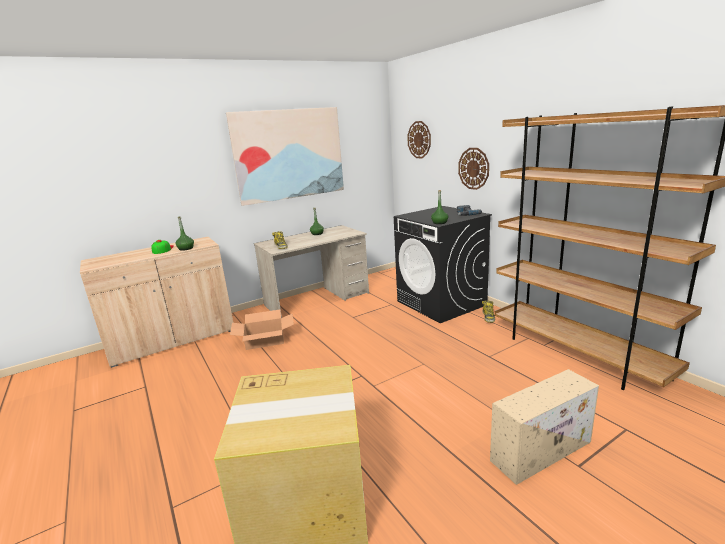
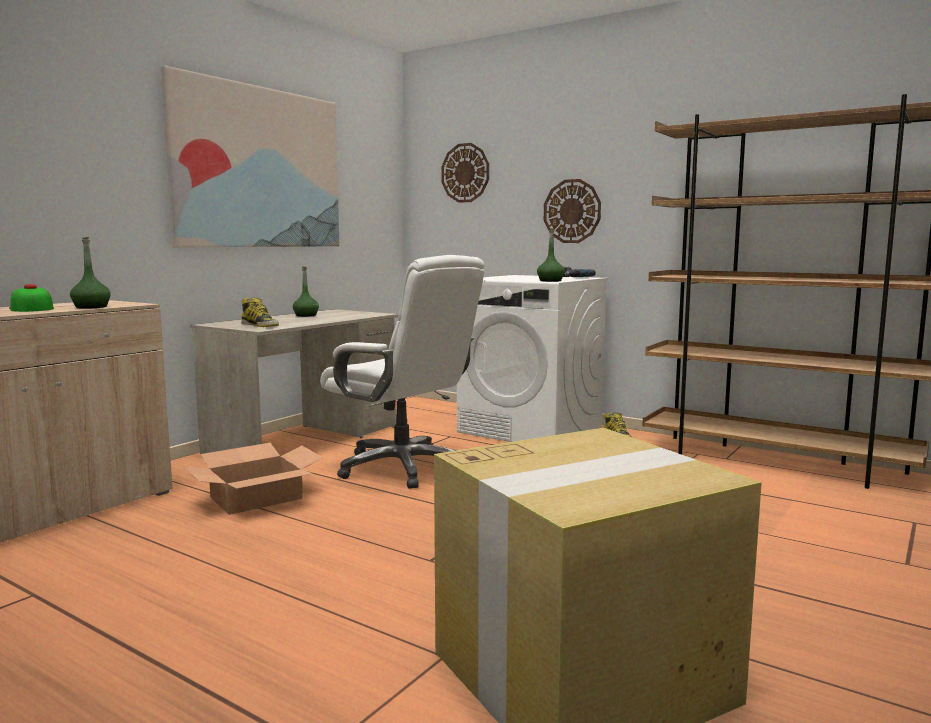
camera: 25 degrees left, 10 degrees down
black washing machine [394,206,492,323] -> white washing machine [457,275,608,442]
beige storage box [490,369,599,485] -> none
none -> white office chair [320,255,485,489]

